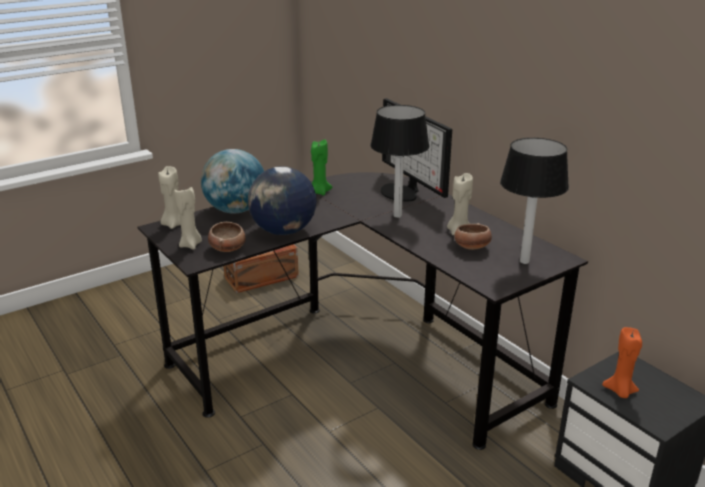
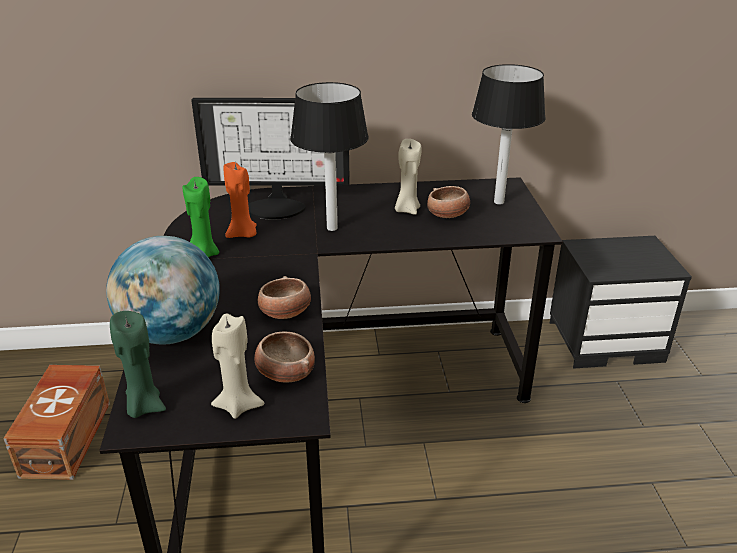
camera: 60 degrees left, 5 degrees up
beige candle [158,166,181,229] -> green candle [110,311,166,418]
globe [248,166,317,235] -> bowl [258,276,311,319]
orange candle [602,327,642,398] -> orange candle moved to [223,162,257,238]

